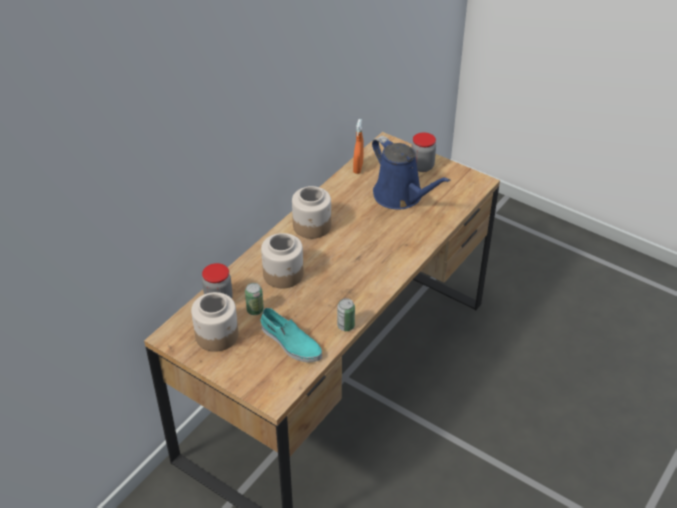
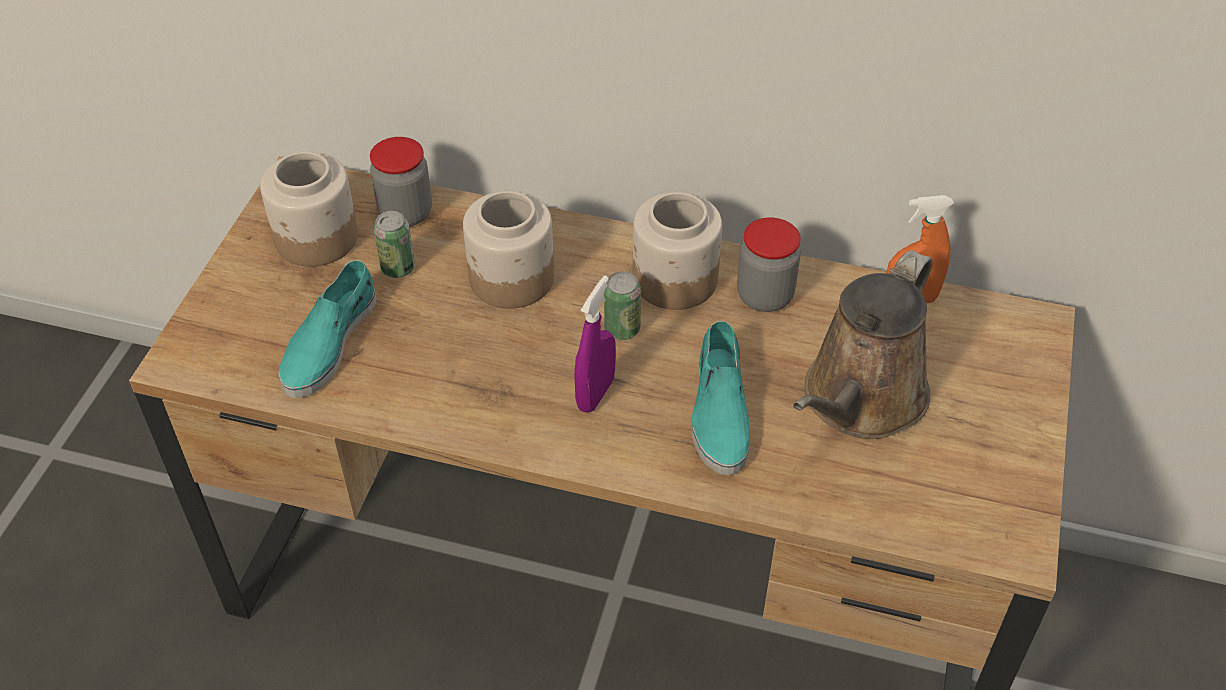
camera: 70 degrees right, 5 degrees up
can [337,298,355,331] -> can moved to [604,271,641,340]
blue watering can [372,136,450,210] -> brown watering can [793,250,933,439]
jar [411,132,436,172] -> jar moved to [737,218,801,312]
none -> purple spray bottle [574,276,616,413]
none -> turquoise shoe [691,321,750,475]

